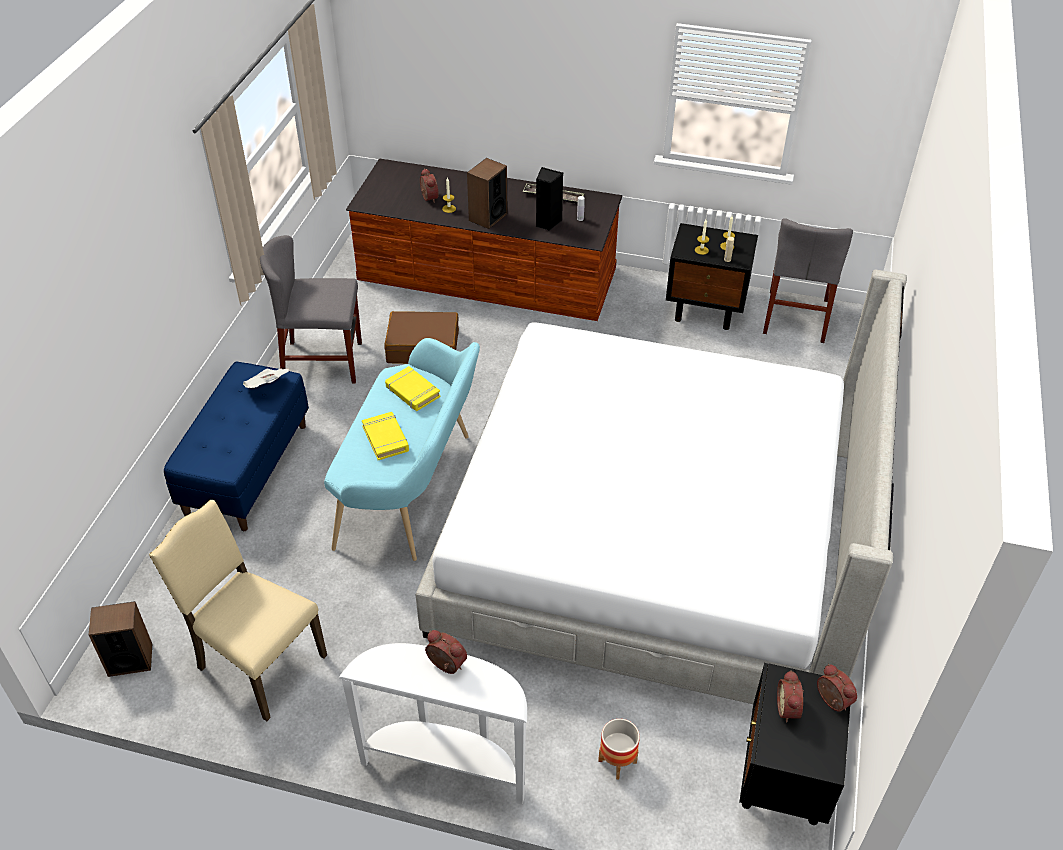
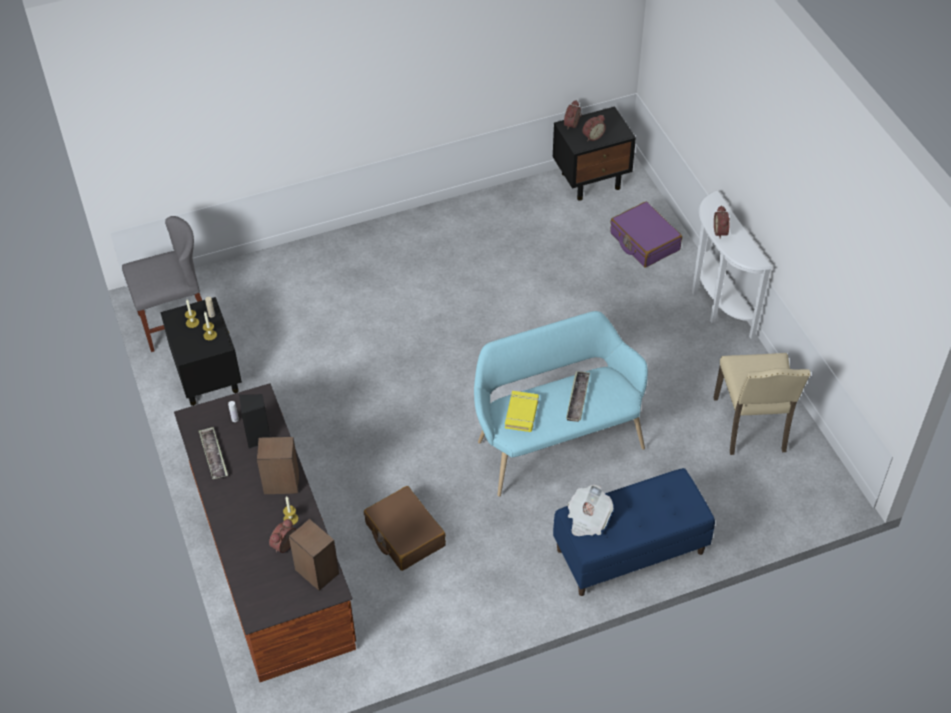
camera: 125 degrees left, 5 degrees up
speaker [88,601,152,677] -> speaker moved to [289,519,339,591]
grey chair [260,235,362,383] -> none
yellow book [362,412,409,460] -> tray [566,371,590,422]
bed [415,270,907,704] -> none
planter [598,719,640,779] -> purple suitcase [610,202,682,268]

